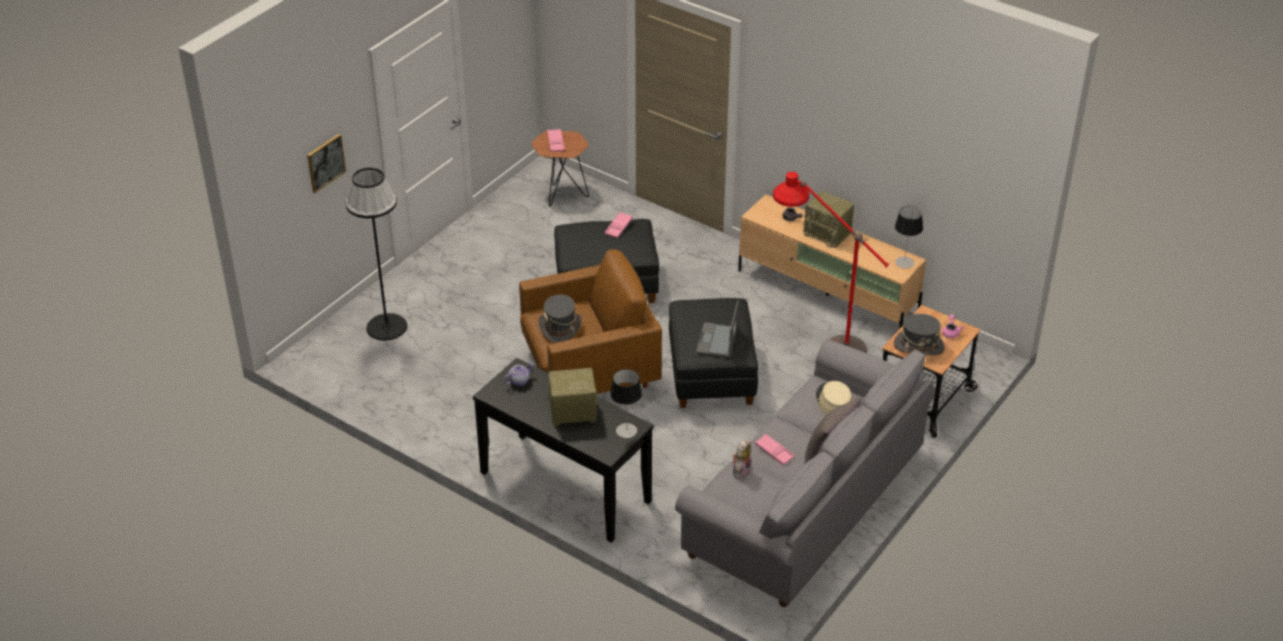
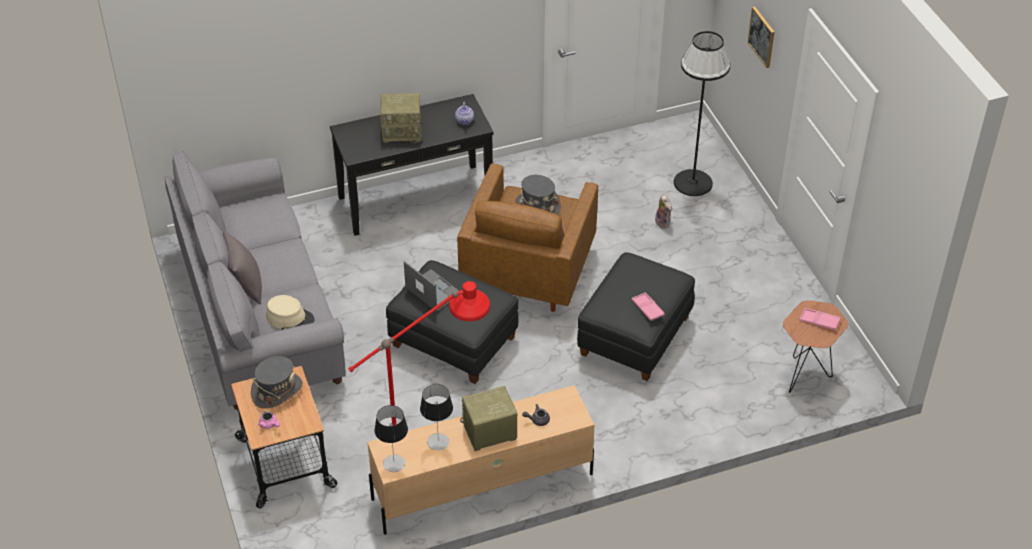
camera: 125 degrees right, 5 degrees up
radio [547,368,597,426] -> radio turned 60 degrees clockwise [380,93,423,143]
table lamp [610,369,642,438] -> table lamp moved to [420,384,453,451]
plush toy [732,440,751,480] -> plush toy moved to [655,194,672,229]
pink tray [755,434,795,466] -> none

